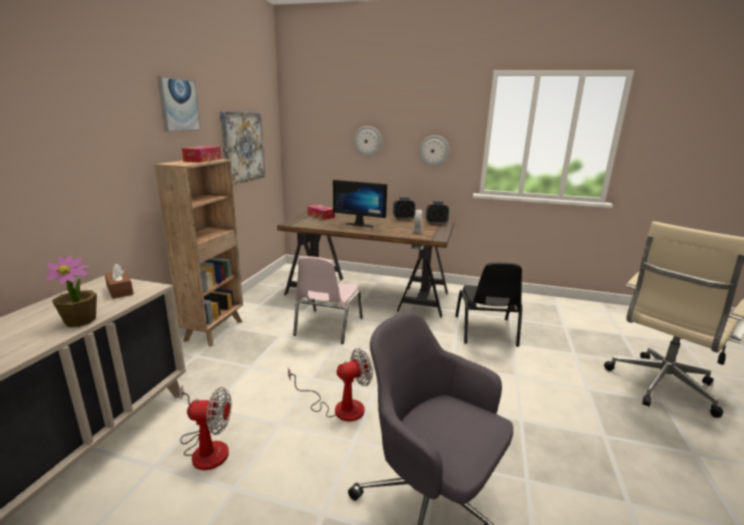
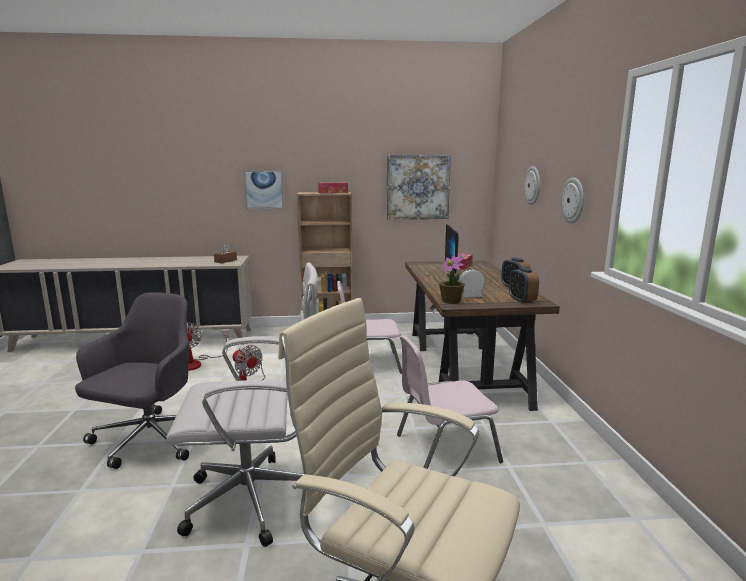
camera: 70 degrees right, 5 degrees down
potted plant [45,256,97,327] -> potted plant moved to [439,255,465,304]
picture [157,76,201,132] -> picture moved to [244,171,284,209]
black chair [455,262,522,347] -> pink chair [397,335,503,469]
none -> white office chair [166,262,318,547]

